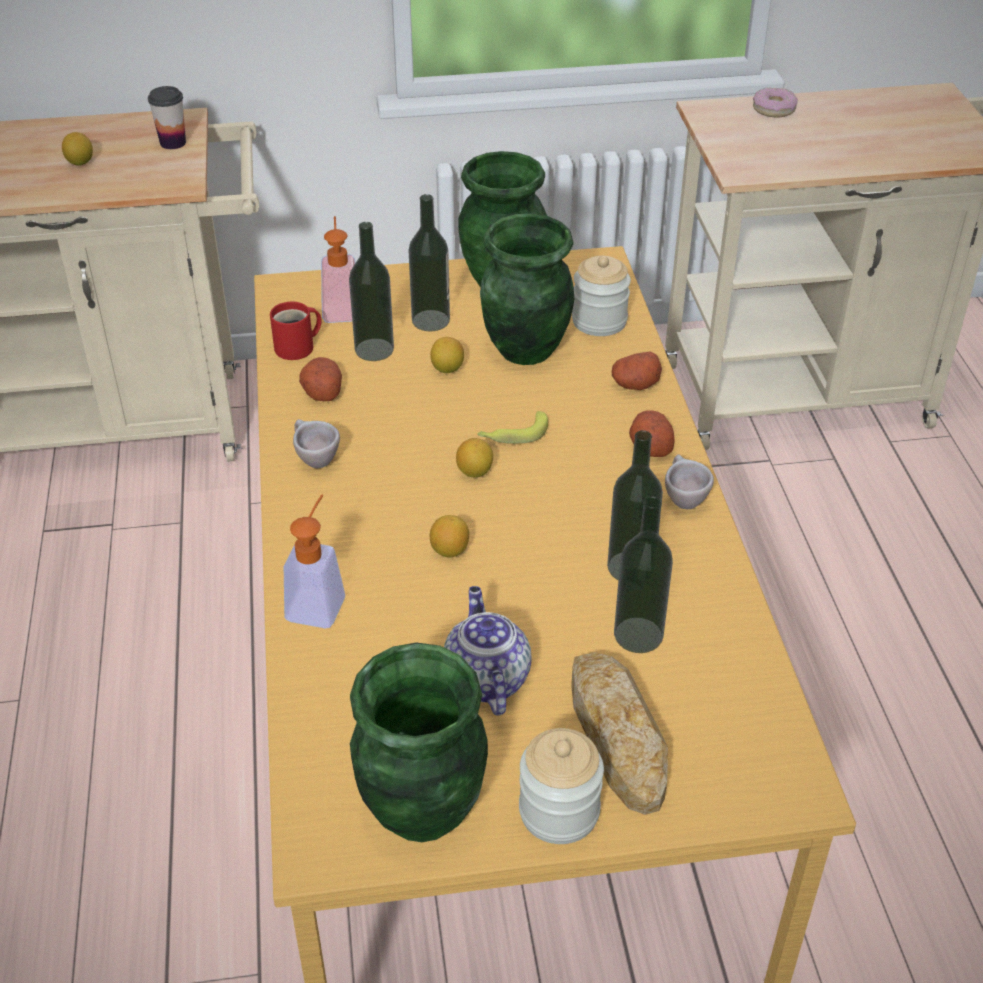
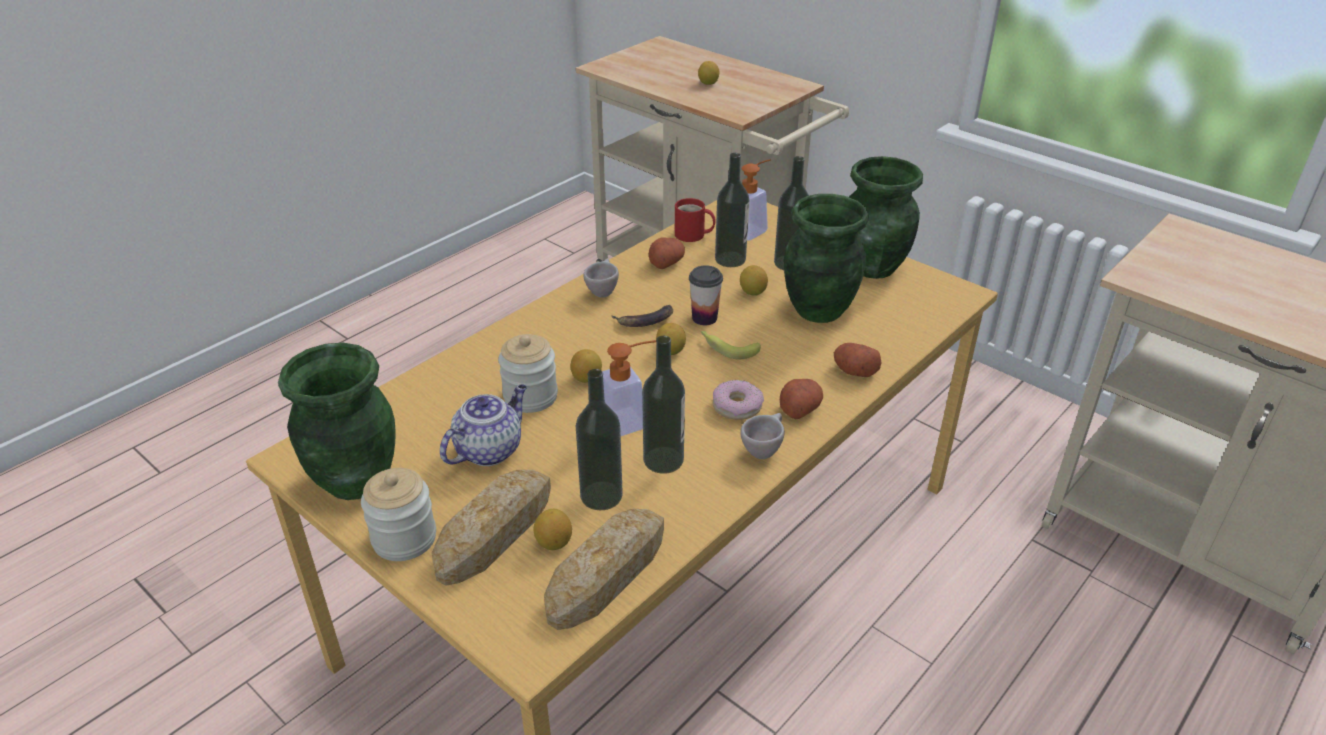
camera: 50 degrees right, 5 degrees down
cup [148,86,186,149] -> cup moved to [689,265,723,325]
soap dispenser [284,495,345,628] -> soap dispenser moved to [602,340,656,436]
jar [572,256,631,336] -> jar moved to [498,334,558,413]
donut [753,88,798,118] -> donut moved to [713,380,764,420]
none -> lemon [533,509,572,550]
none -> bread [544,509,664,630]
none -> banana [611,305,673,327]

